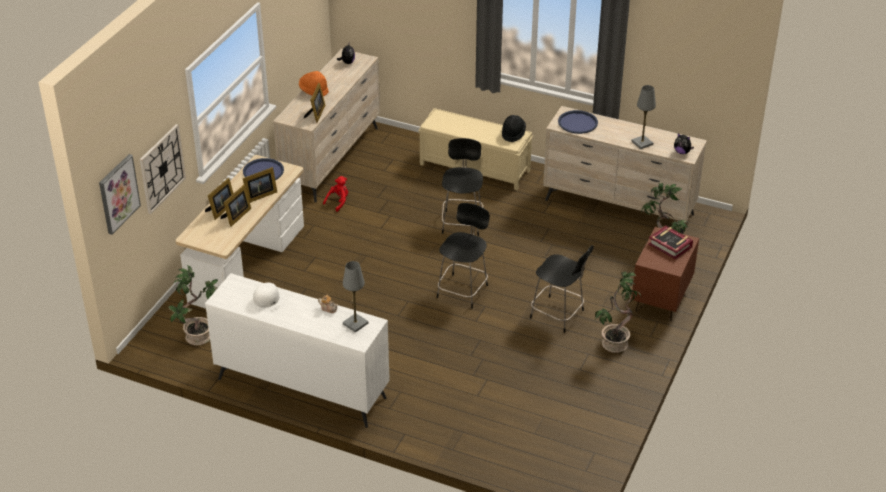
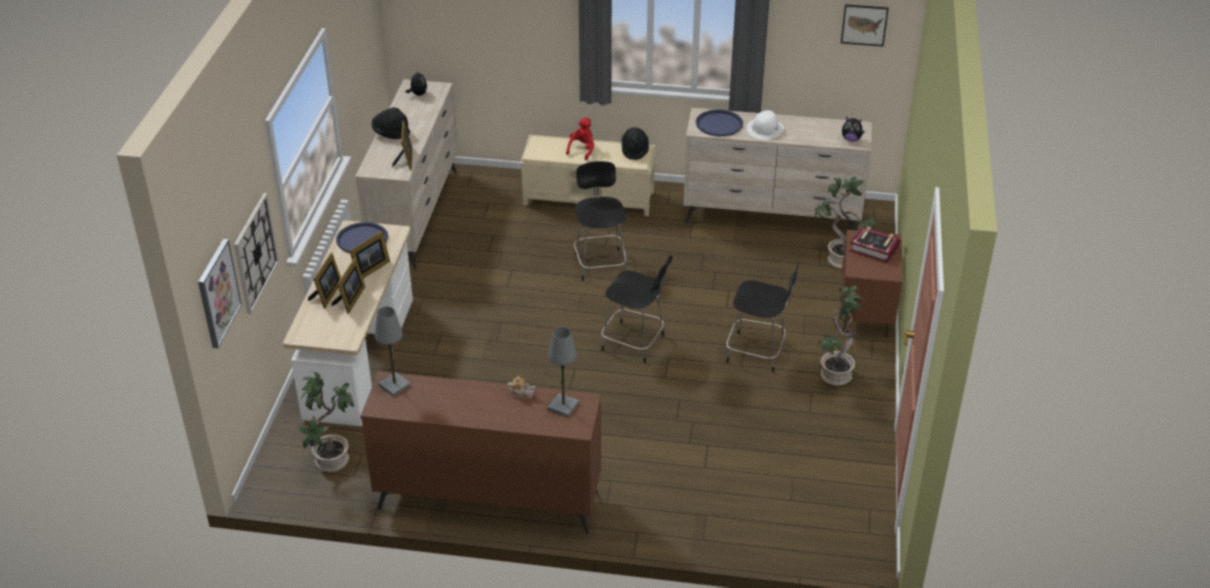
camera: 15 degrees left, 0 degrees up
white dresser [205,273,390,428] -> brown dresser [360,371,601,534]
white hat [248,283,285,312] -> white hat moved to [747,110,784,140]
orange hat [299,71,329,96] -> black hat [372,107,410,139]
red plush toy [323,176,348,212] -> red plush toy moved to [566,117,594,160]
black chair [437,203,490,308] -> black chair turned 105 degrees clockwise [602,255,672,364]
grey table lamp [631,85,656,149] -> grey table lamp moved to [375,307,411,397]
none -> picture [841,4,889,46]

